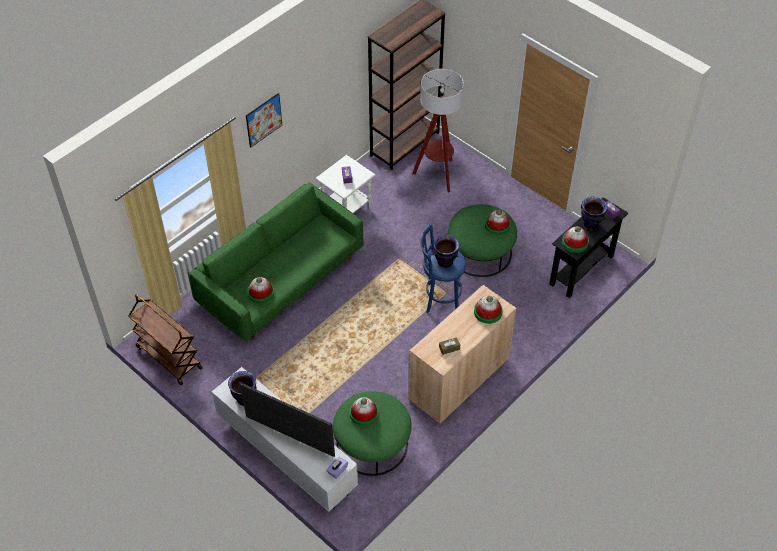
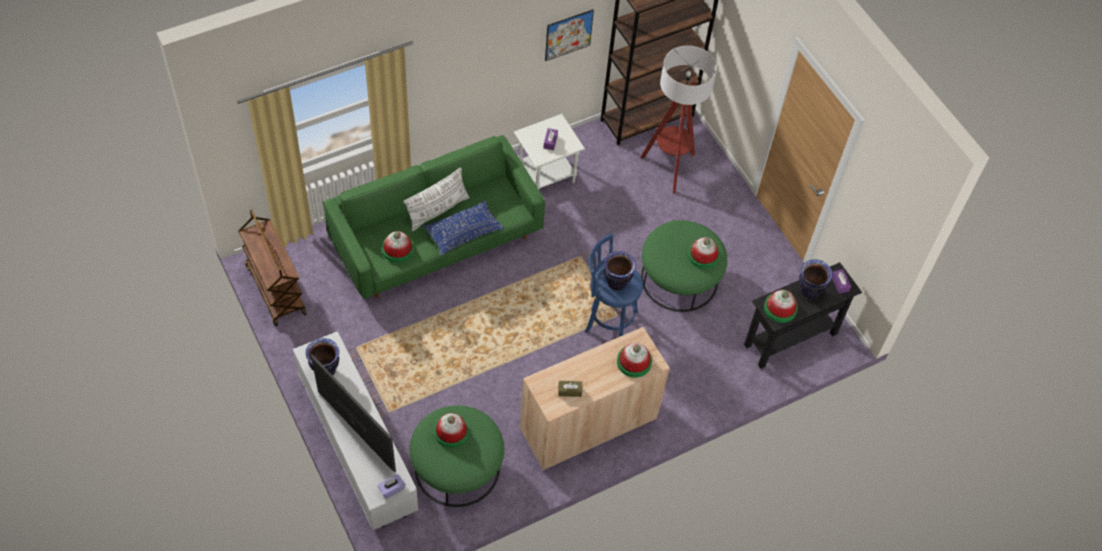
camera: 15 degrees right, 5 degrees up
picture [246,93,282,148] -> picture moved to [545,9,594,61]
none -> white pillow [404,168,470,231]
none -> blue pillow [423,200,504,256]

